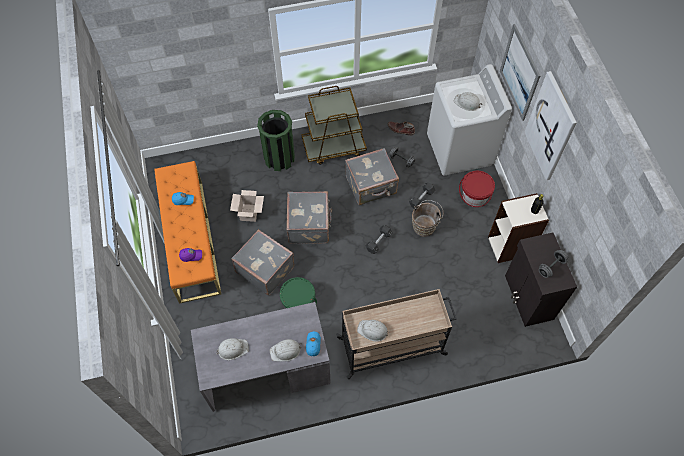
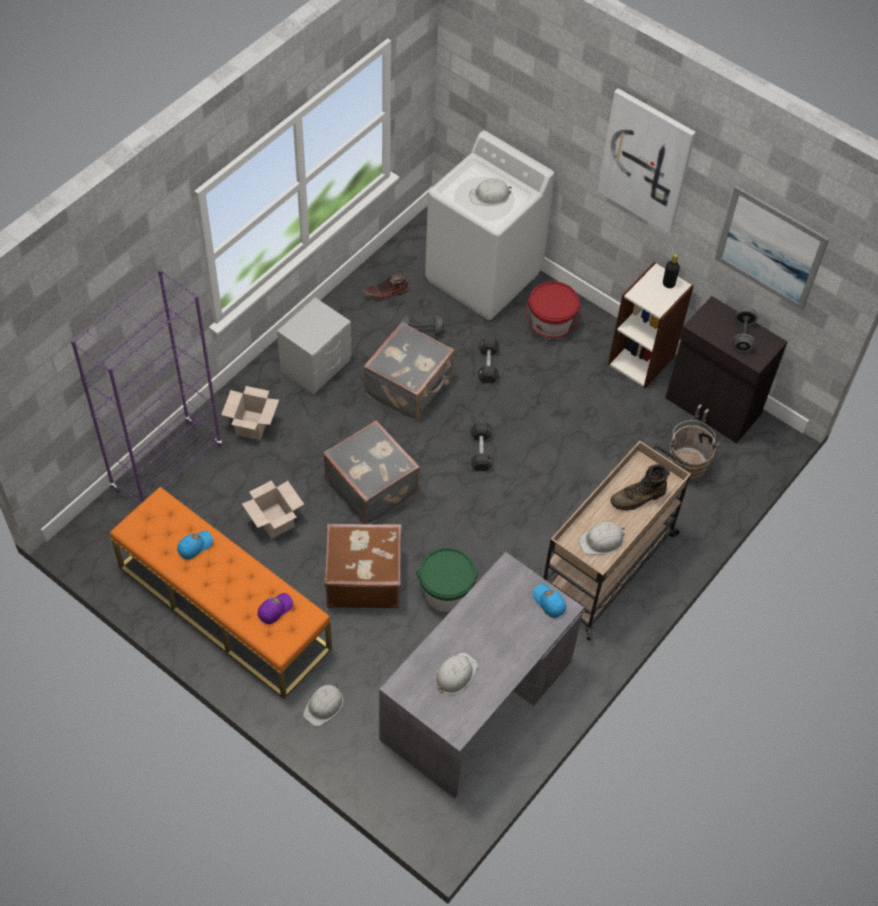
camera: 40 degrees left, 5 degrees down
grey suitcase [231,229,294,296] -> brown suitcase [324,523,402,608]
green trash can [257,110,295,171] -> cardboard box [221,386,279,440]
white hard hat [270,339,302,362] -> white hard hat moved to [303,684,344,726]
brown cart [301,86,367,165] -> grey nightstand [277,297,352,394]
brown bucket [412,200,443,237] -> brown bucket moved to [669,420,719,482]
picture [500,24,540,121] -> picture moved to [715,186,829,311]
none -> purple bookcase [71,269,222,504]
none -> brown boot [610,464,670,511]

